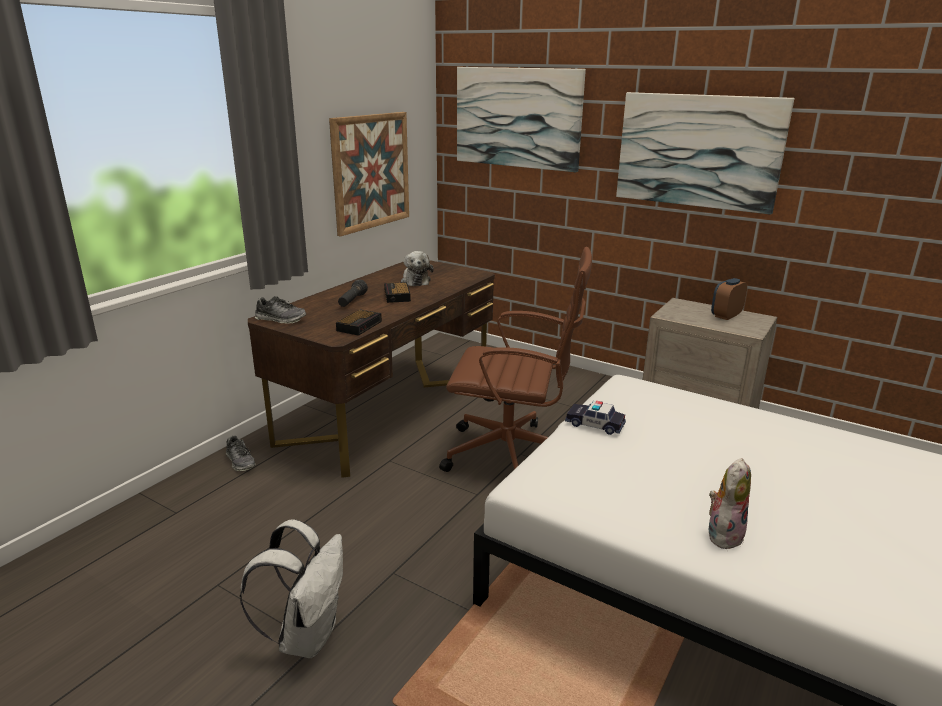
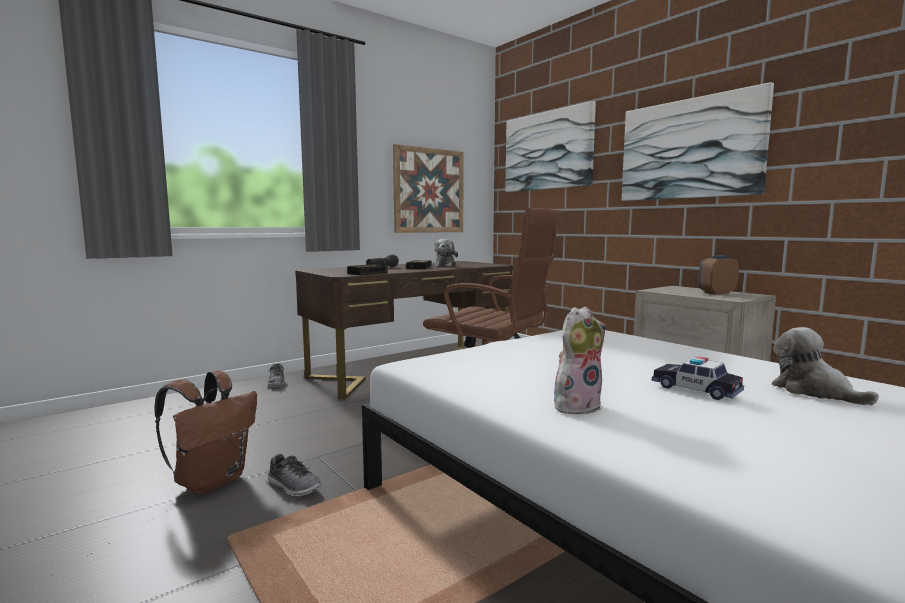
camera: 20 degrees right, 15 degrees down
white backpack [240,519,343,658] -> brown backpack [155,370,257,494]
shoe [255,296,306,324] -> shoe moved to [267,454,321,496]
toy car [565,401,626,435] -> toy car moved to [652,356,744,400]
none -> plush toy [771,327,879,406]

